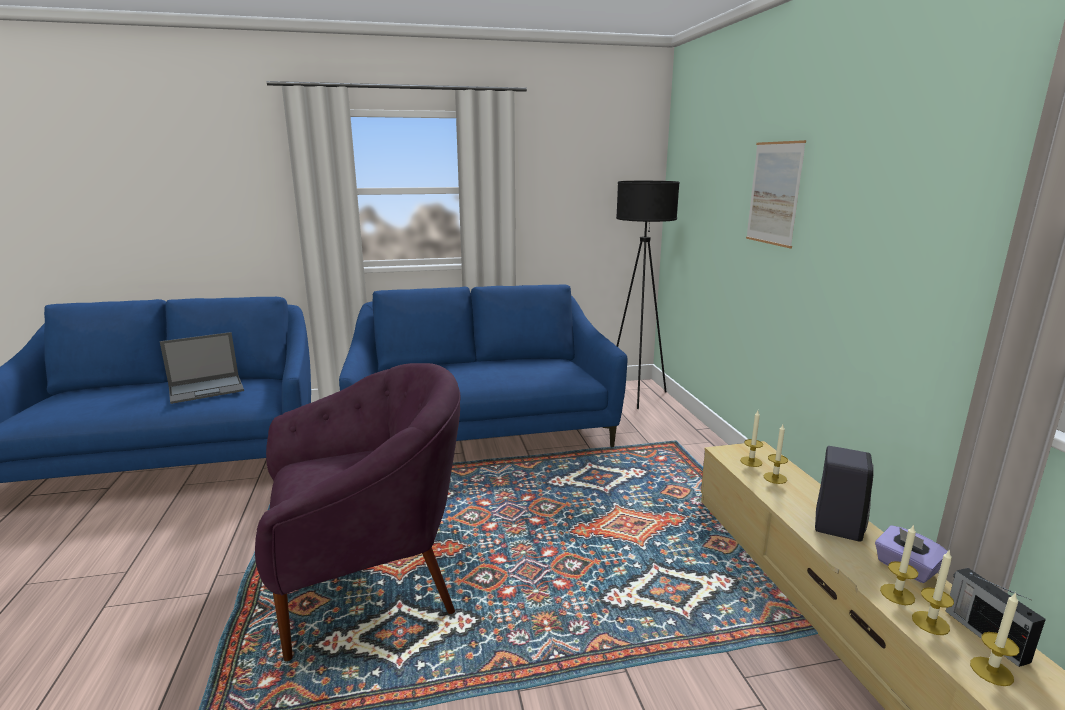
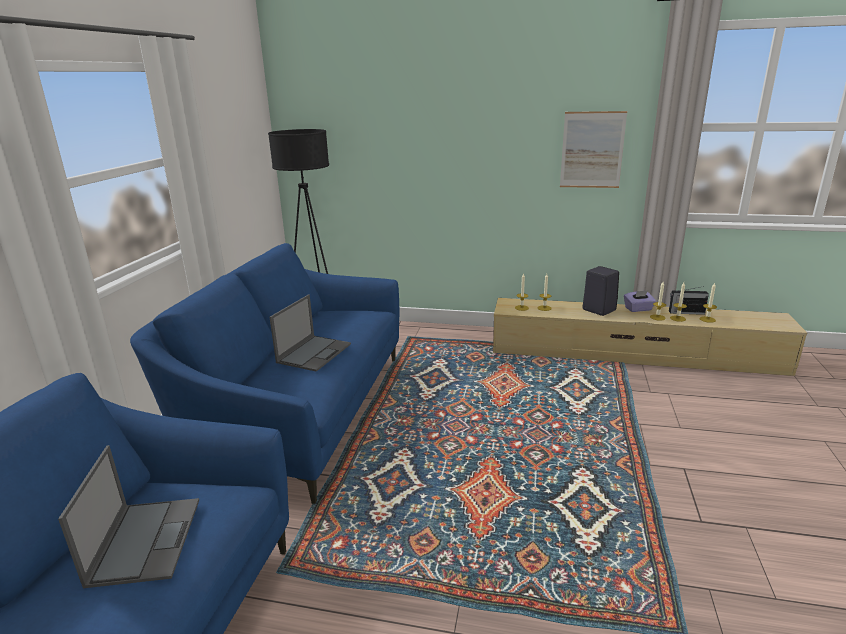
camera: 65 degrees left, 5 degrees up
purple armchair [255,363,461,661] -> none
picture [746,140,806,248] -> picture moved to [560,111,627,188]
none -> laptop [270,294,351,372]

